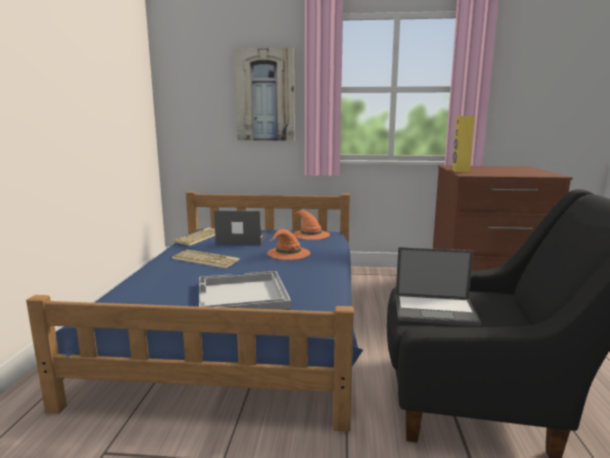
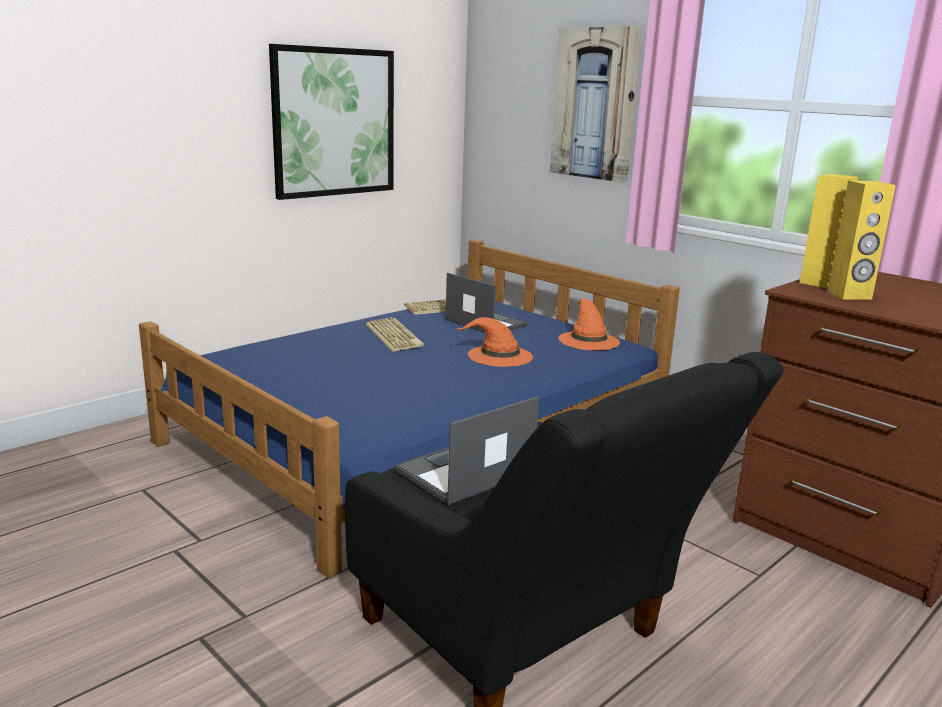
camera: 40 degrees right, 5 degrees up
white tray [199,271,291,310] -> none
laptop [396,247,481,326] -> laptop turned 90 degrees clockwise [395,396,539,505]
none -> picture [269,44,394,200]
none -> yellow speaker [827,181,896,300]

